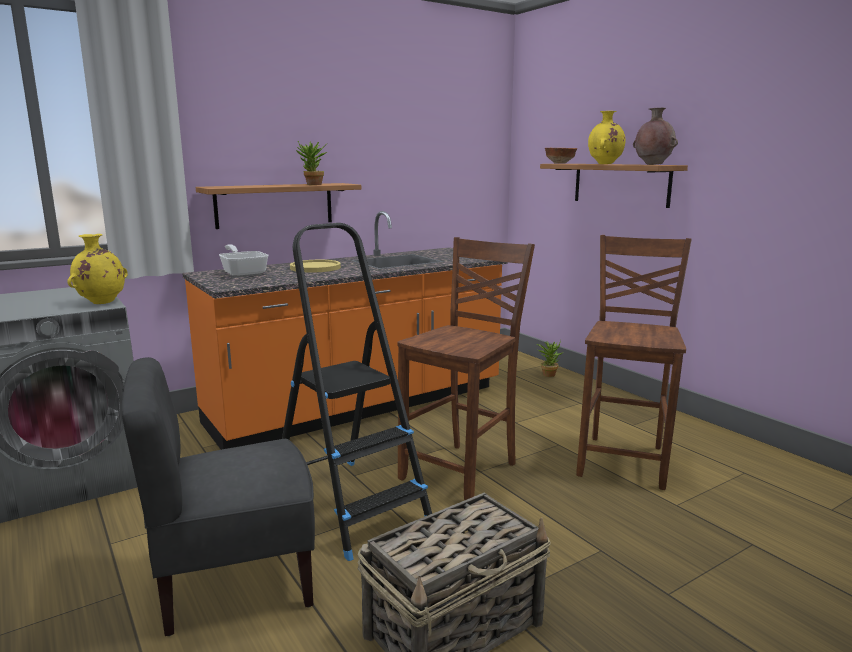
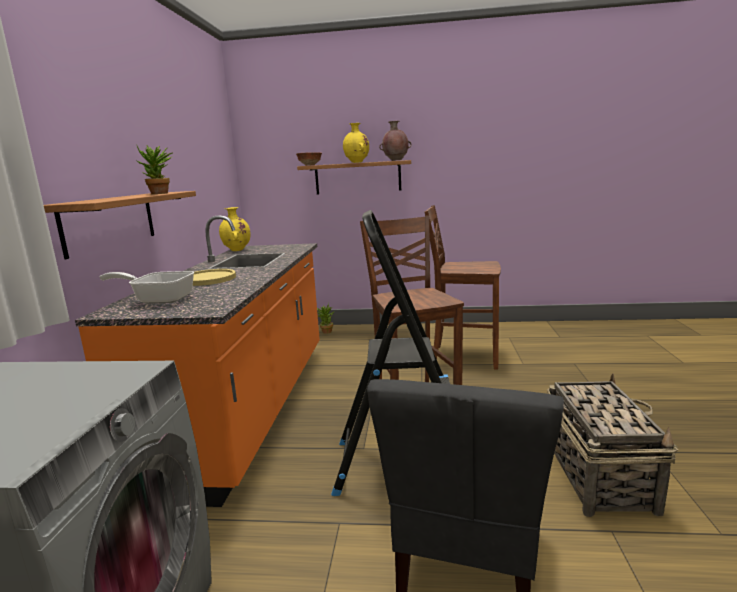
camera: 50 degrees left, 0 degrees up
yellow vase [67,234,128,304] -> yellow vase moved to [219,207,251,251]
brown chair [576,235,692,490] -> brown chair turned 45 degrees counterclockwise [424,205,501,370]

